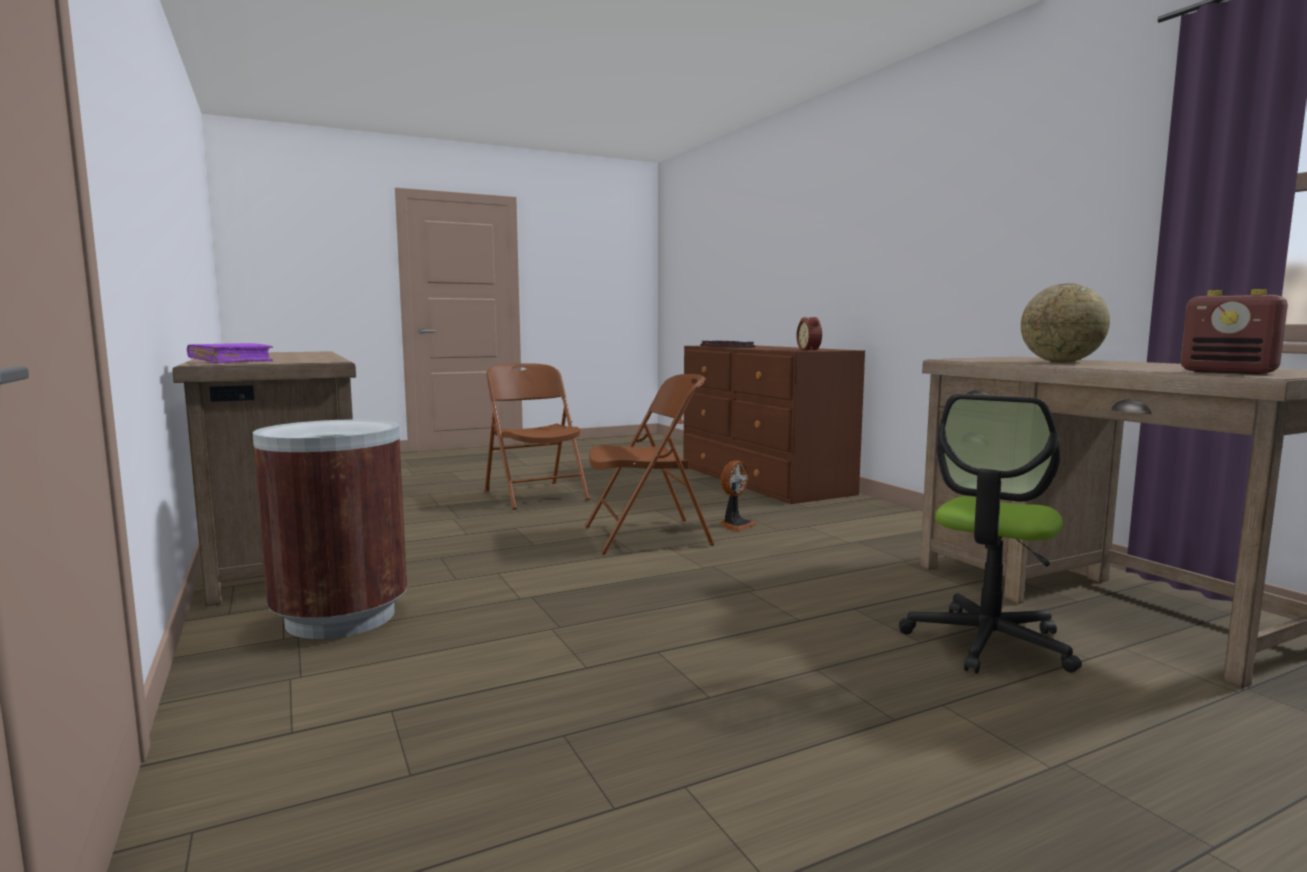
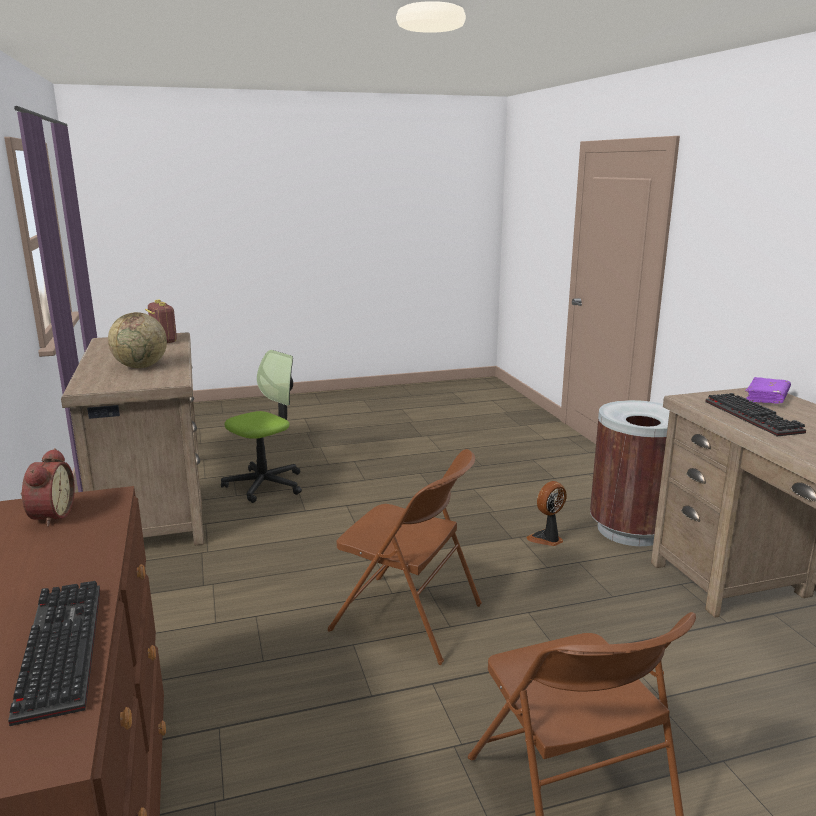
camera: 170 degrees left, 10 degrees up
brown chair [585,374,714,555] -> brown chair turned 150 degrees counterclockwise [328,449,482,665]
fan [720,460,757,531] -> fan moved to [526,481,567,546]
none -> keyboard [706,393,806,436]

